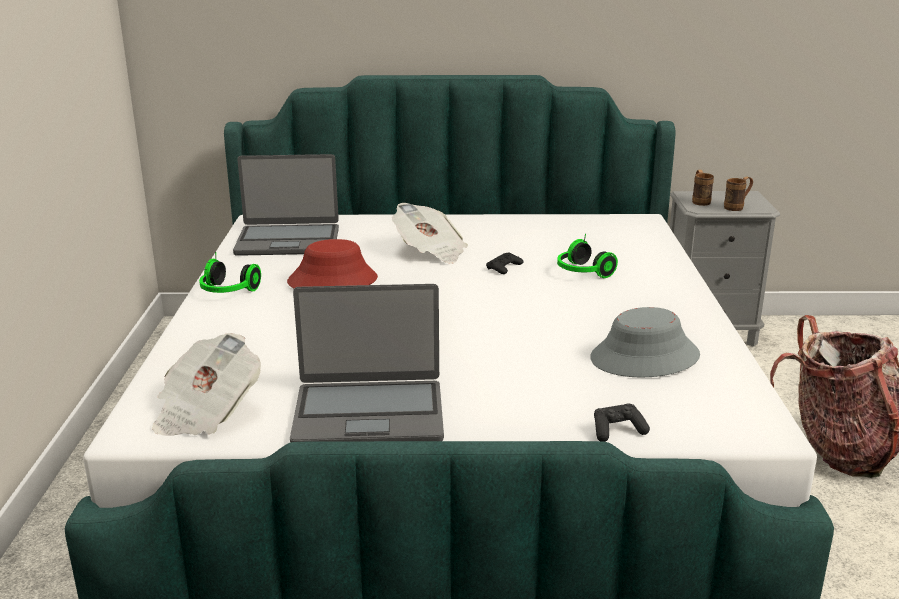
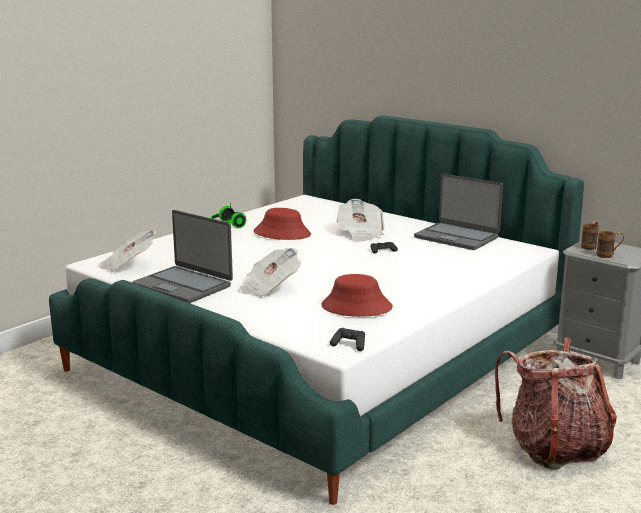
camera: 40 degrees right, 5 degrees down
laptop [233,154,339,256] -> laptop moved to [414,174,503,250]
headphones [557,234,618,278] -> none
grey hat [590,307,700,378] -> red hat [321,274,393,317]
black game controller [594,403,650,442] -> black game controller moved to [330,328,365,351]
none -> newspaper [238,248,301,296]

